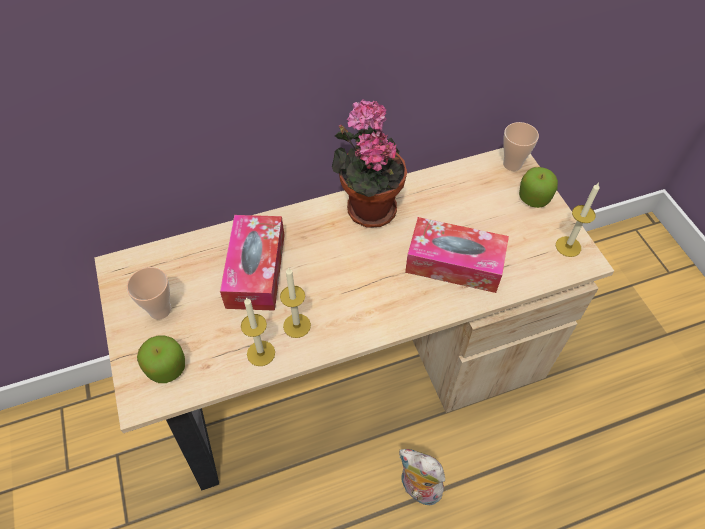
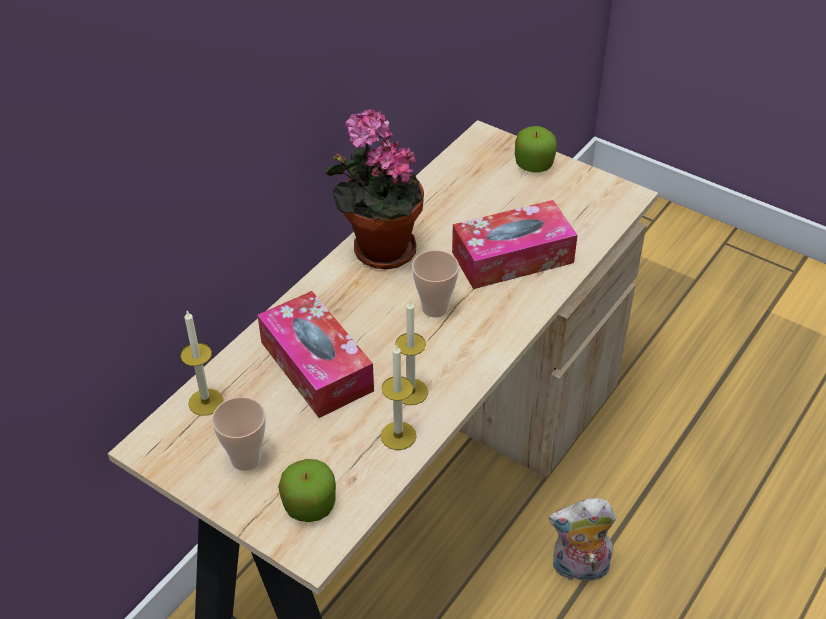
camera: 35 degrees left, 10 degrees down
cup [503,122,539,171] -> cup moved to [412,250,459,317]
candle [556,183,600,257] -> candle moved to [180,311,224,416]

